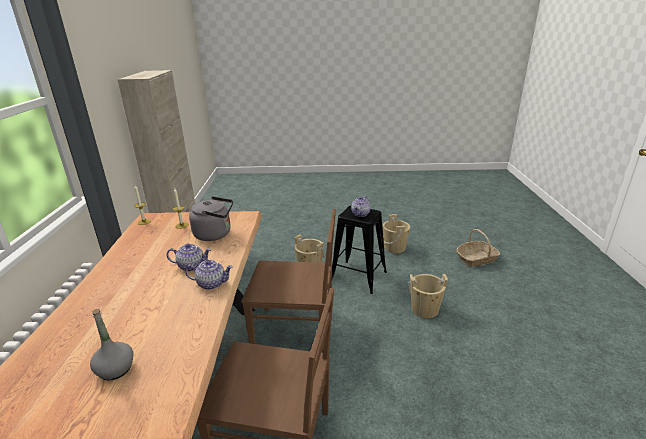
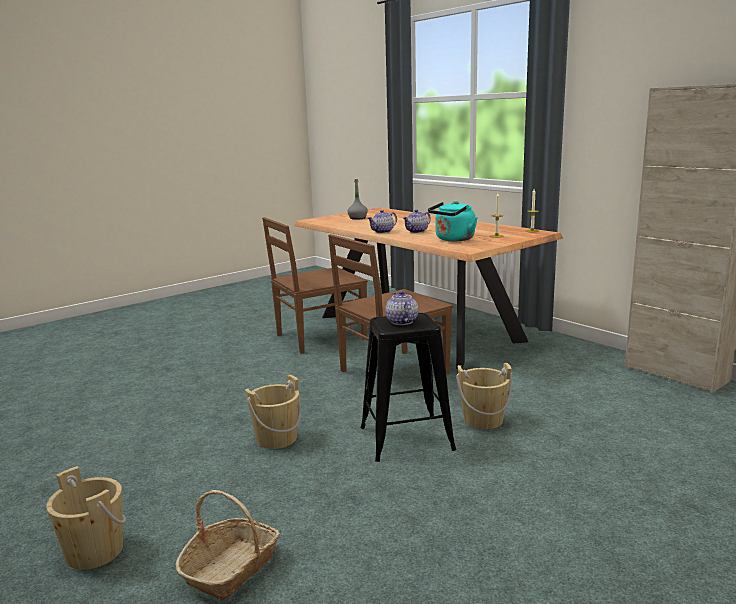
camera: 140 degrees right, 10 degrees down
grey kettle [189,196,233,241] -> turquoise kettle [428,201,477,241]
beige bucket [383,214,410,253] -> beige bucket moved to [46,466,126,570]

